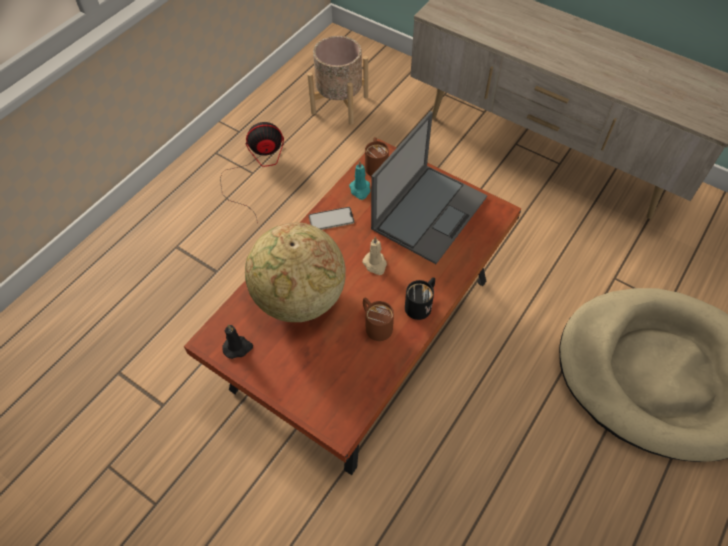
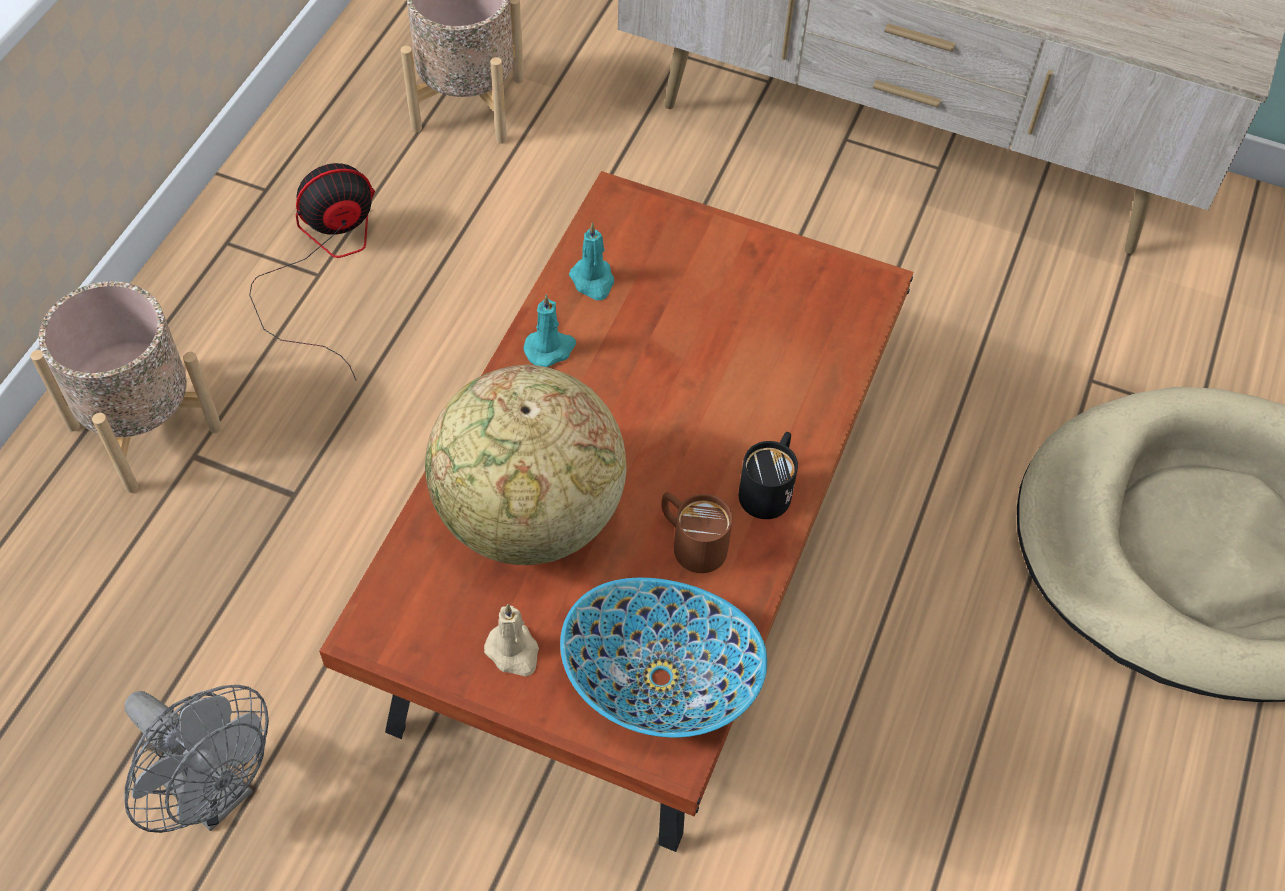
camera: 15 degrees left, 0 degrees up
black candle [222,324,253,359] -> none
phone [309,207,354,230] -> turquoise candle [523,294,576,367]
beige candle [362,237,387,275] -> beige candle moved to [484,604,539,676]
brown mug [365,137,389,176] -> none
laptop [371,111,487,264] -> none
none -> beige planter [31,281,222,493]
none -> grey fan [124,685,269,833]
none -> bowl [560,578,767,738]

